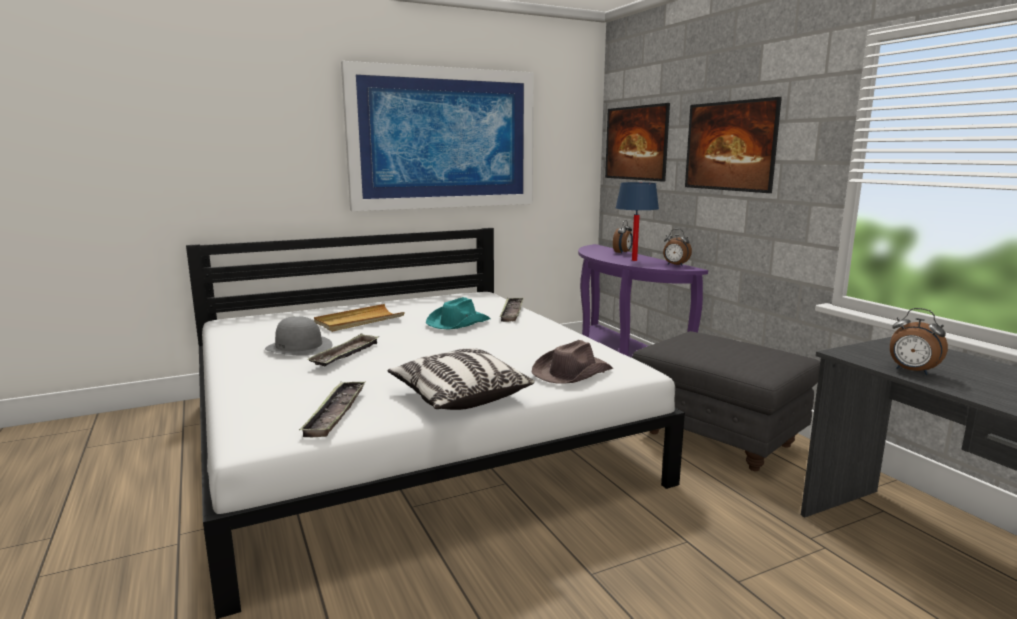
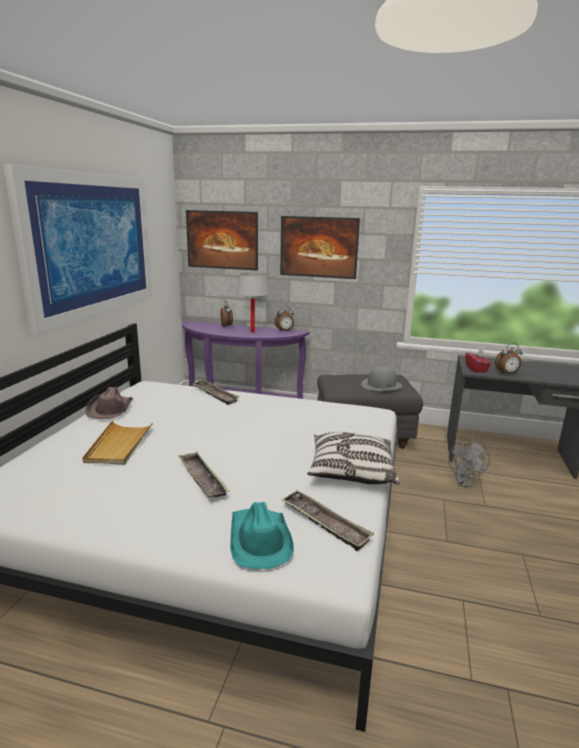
camera: 50 degrees left, 5 degrees up
grey hat [265,316,333,356] -> grey hat moved to [361,366,403,391]
turquoise hat [426,297,490,329] -> turquoise hat moved to [230,502,294,569]
brown hat [531,340,613,383] -> brown hat moved to [85,387,133,419]
blue table lamp [616,182,659,261] -> white table lamp [237,273,269,333]
none -> grey fan [448,440,490,487]
none -> red tissue box [466,349,491,372]

